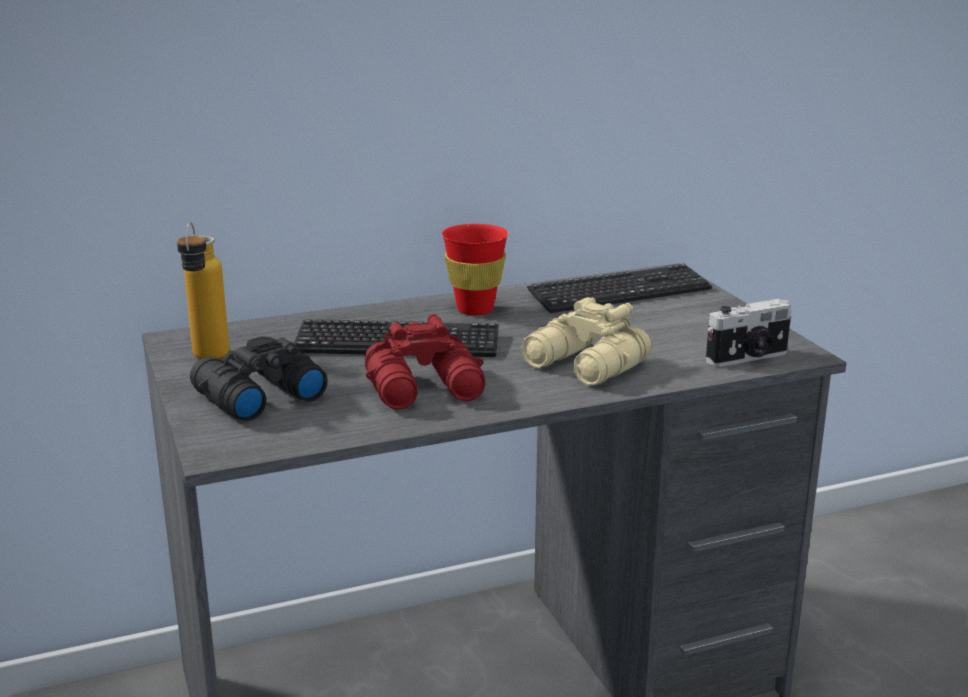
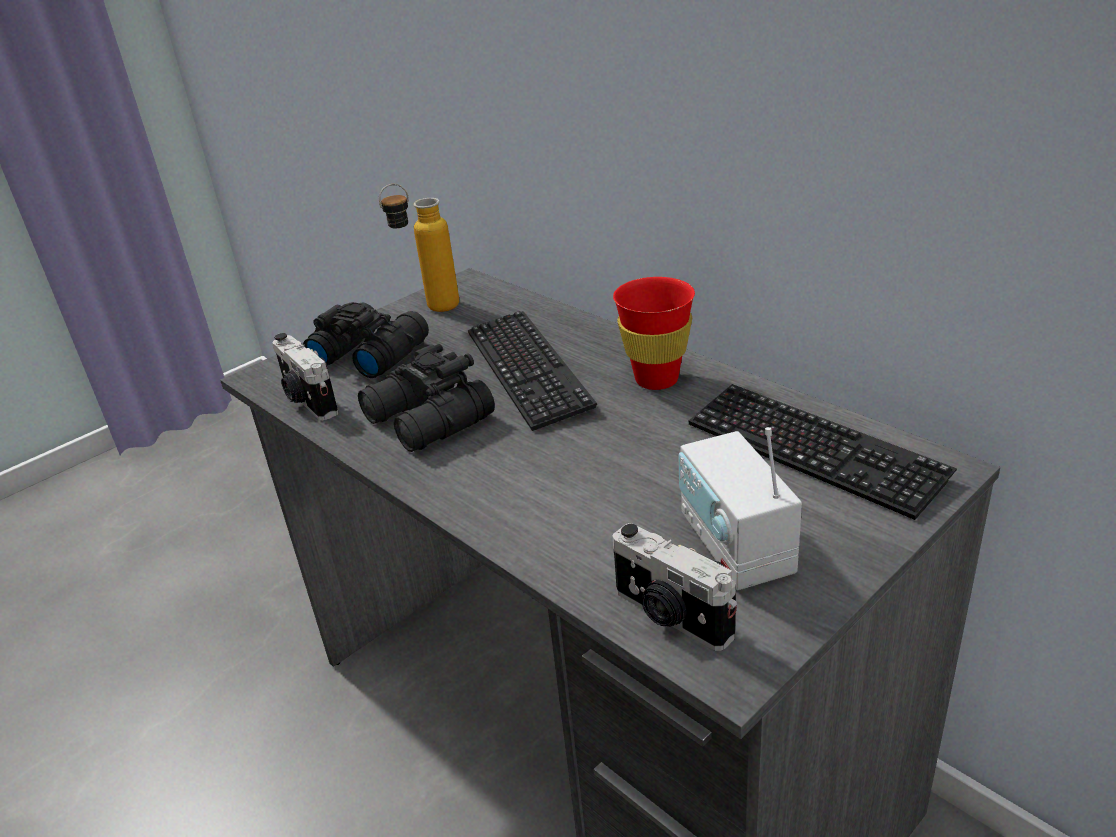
camera: 70 degrees right, 10 degrees up
red binoculars [365,314,485,410] -> black binoculars [358,344,495,452]
beige binoculars [521,297,651,386] -> none
none -> camera [272,333,339,420]
none -> radio [679,427,802,590]

